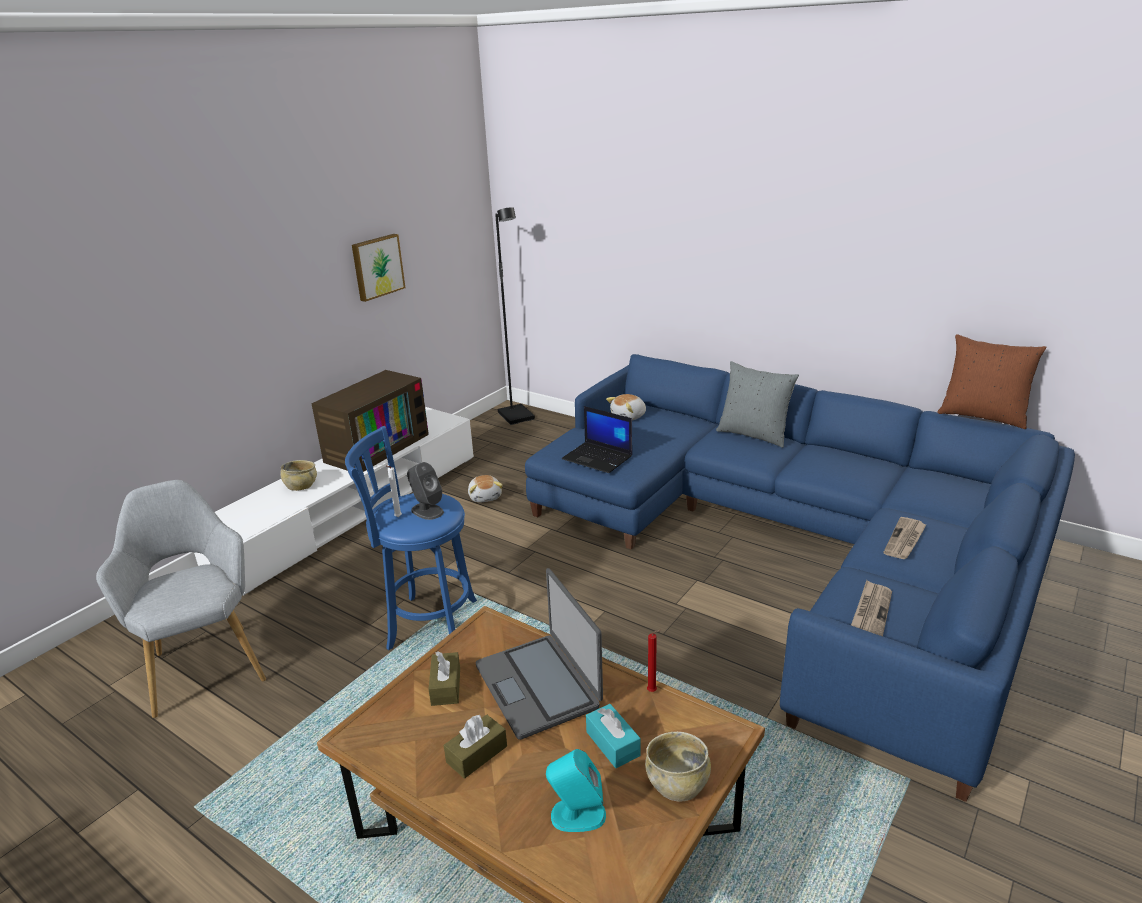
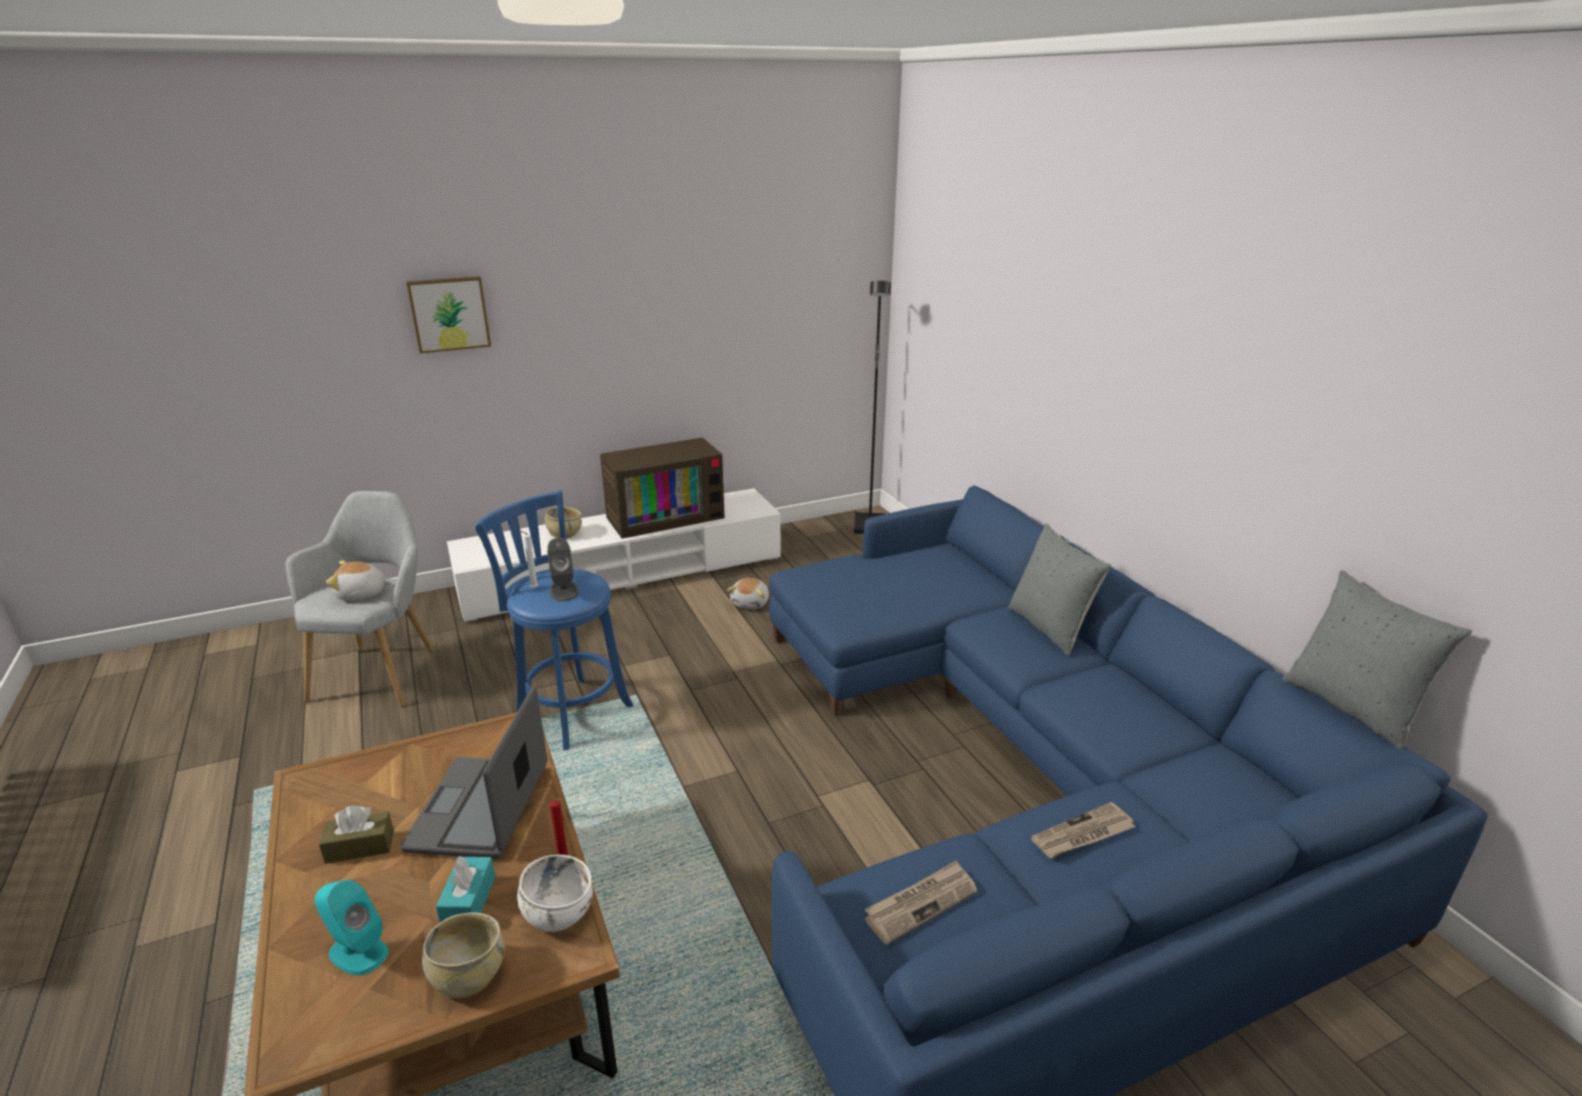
camera: 30 degrees right, 0 degrees up
picture [352,234,405,302] -> picture moved to [406,276,491,354]
brown tissue box [428,651,460,706] -> none
laptop [562,406,632,473] -> none
plush toy [606,394,646,421] -> plush toy moved to [326,561,392,601]
brown pillow [938,334,1046,429] -> grey pillow [1282,570,1472,750]
none -> white bowl [517,855,593,932]

